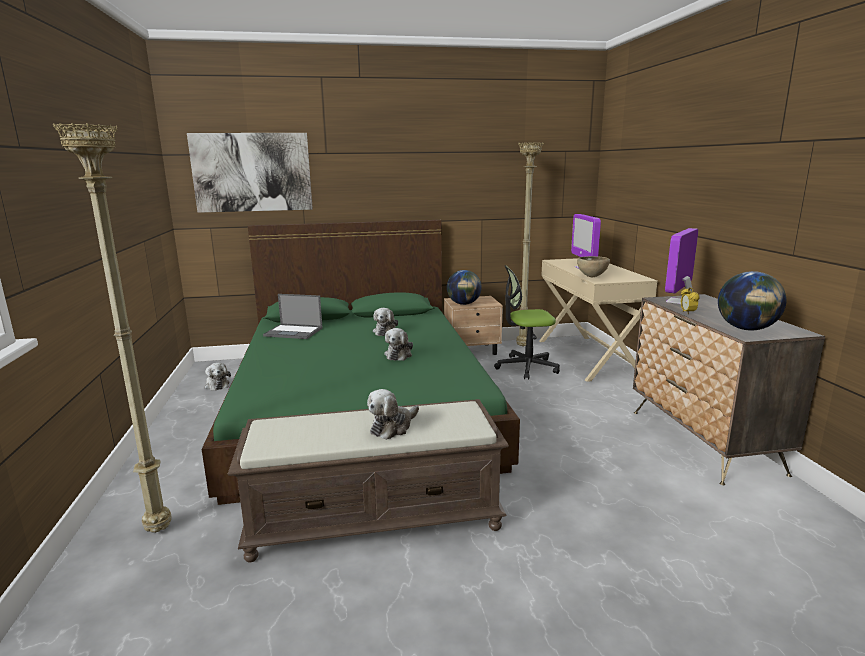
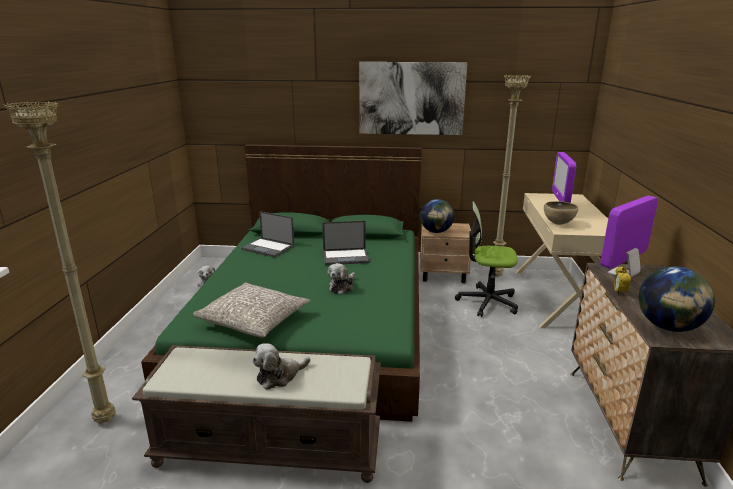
camera: 15 degrees right, 5 degrees up
picture [187,133,313,213] -> picture moved to [359,62,467,135]
plush toy [373,308,398,336] -> laptop [322,221,369,265]
none -> grey pillow [193,283,310,338]

